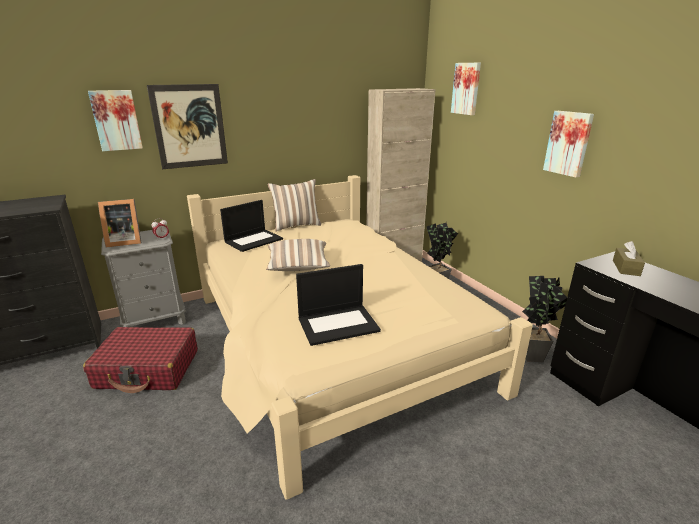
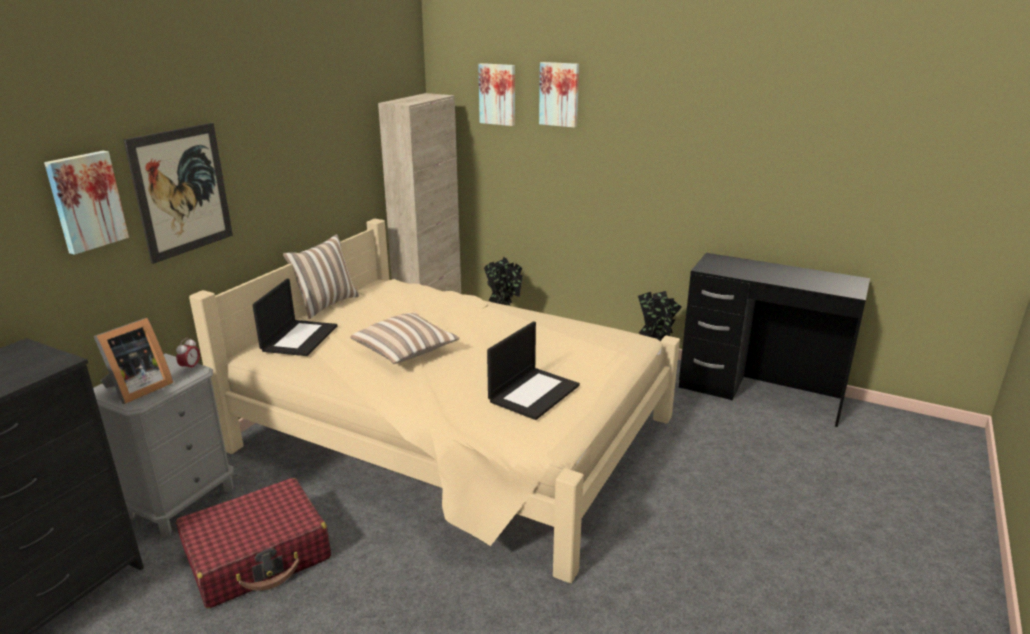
camera: 35 degrees left, 0 degrees up
picture [543,111,594,178] -> picture moved to [539,62,579,128]
brown tissue box [613,241,645,276] -> none

